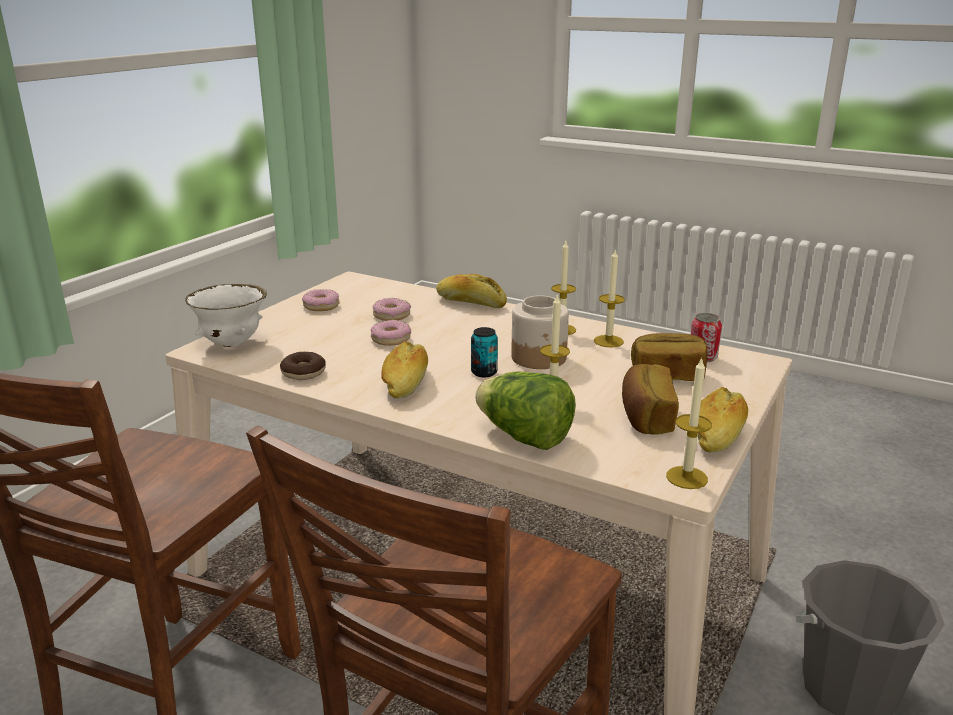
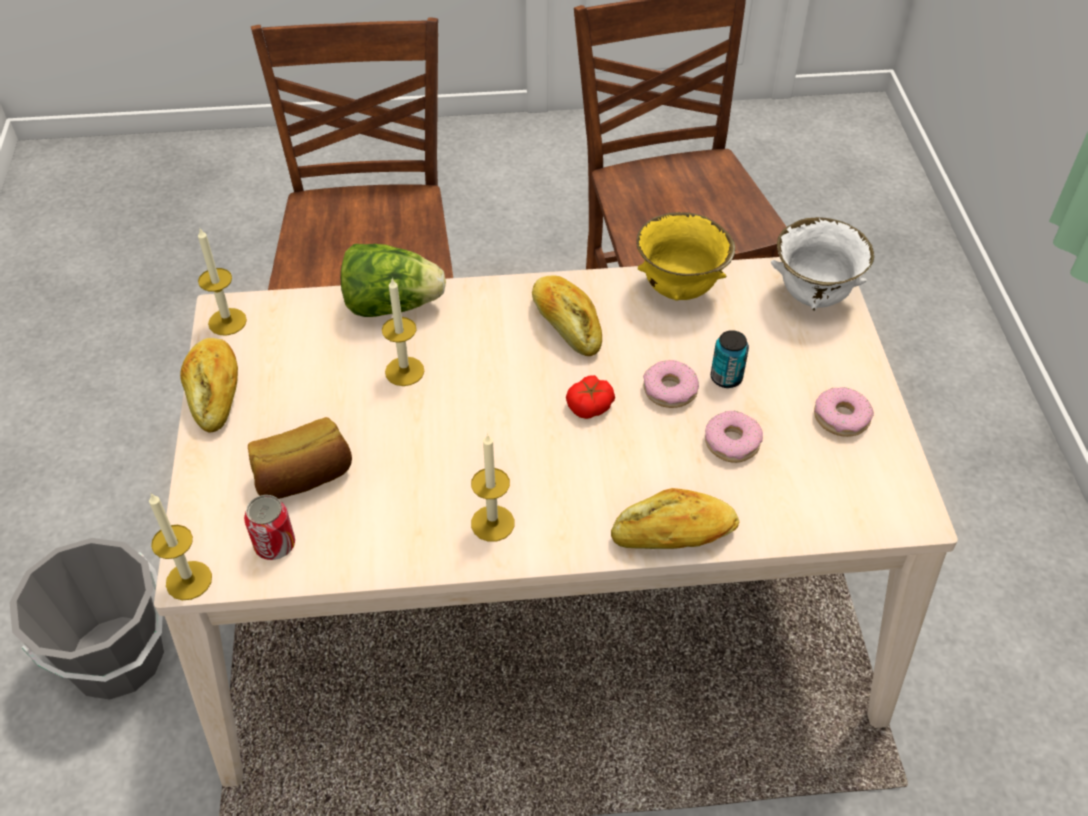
camera: 145 degrees right, 25 degrees up
donut [280,352,326,380] -> yellow bowl [636,212,736,301]
can [471,327,498,377] -> can moved to [711,330,749,388]
jar [511,295,569,369] -> none
candle [594,248,625,347] -> candle moved to [149,493,212,600]
bread [622,364,679,435] -> none
none -> tomato [566,375,615,419]

